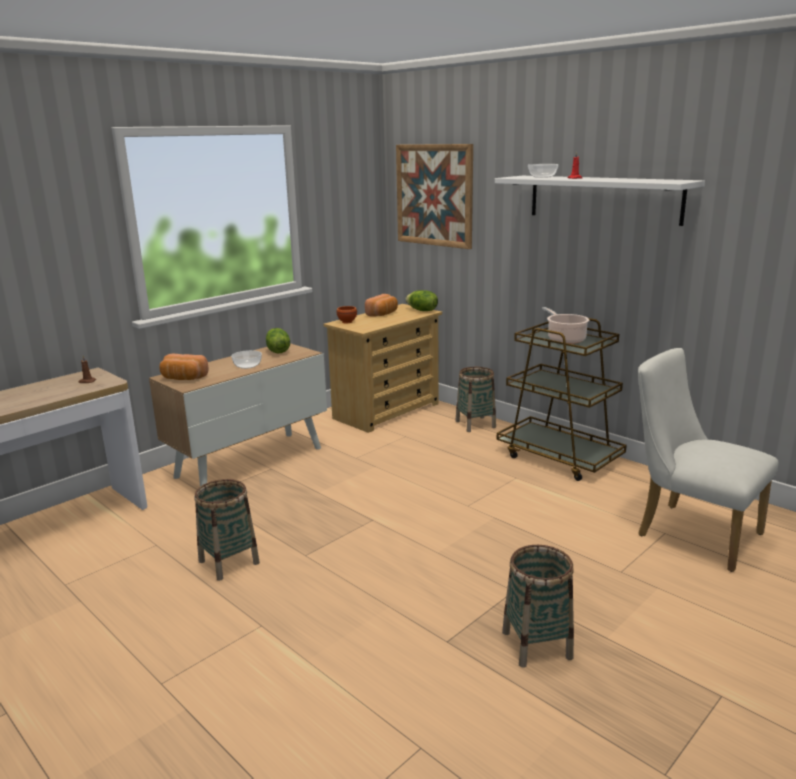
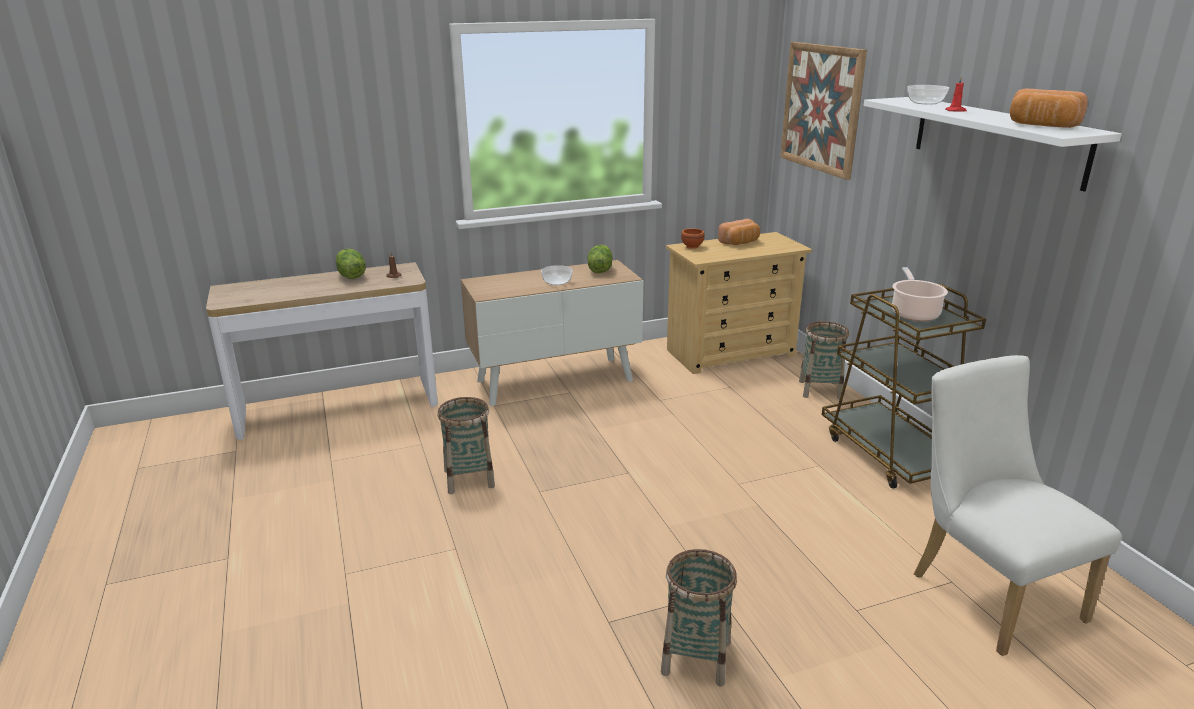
camera: 25 degrees right, 5 degrees up
bread [160,354,209,380] -> bread moved to [1010,89,1088,128]
lettuce [405,290,438,311] -> lettuce moved to [336,249,366,279]

